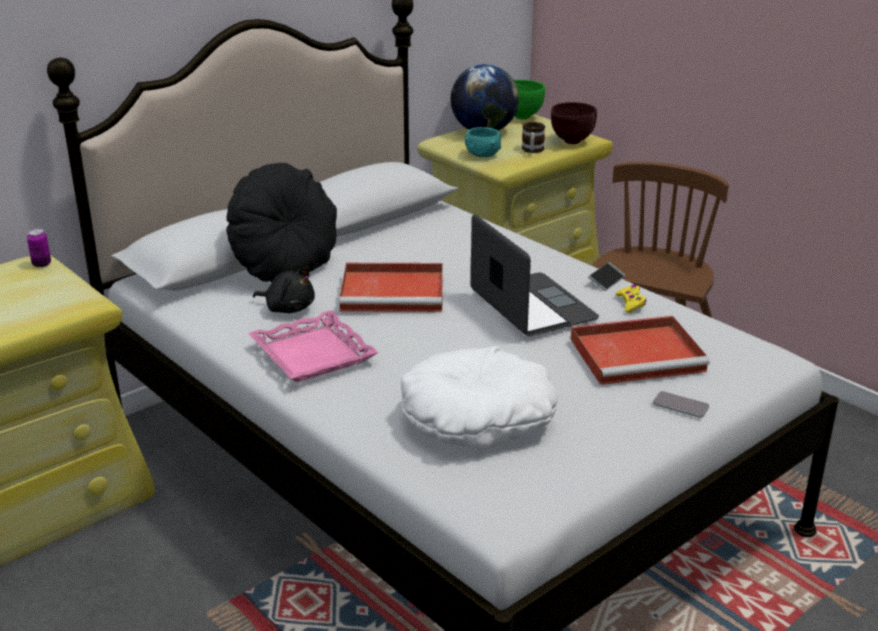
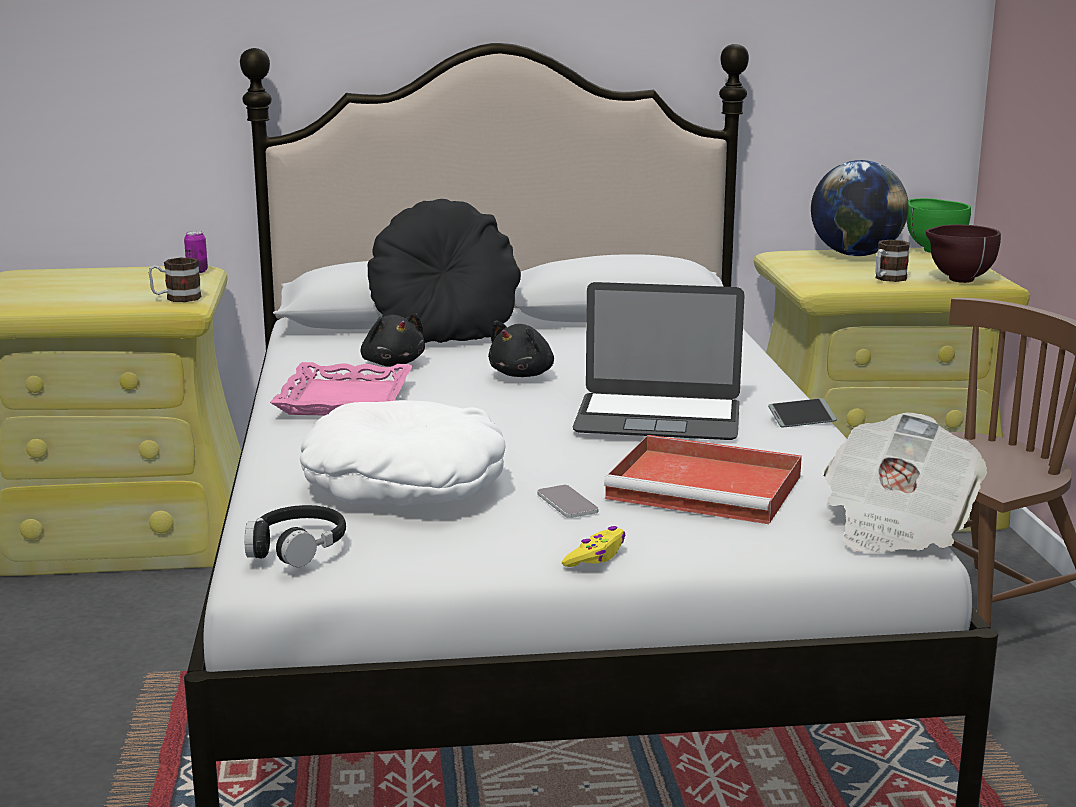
camera: 35 degrees right, 10 degrees down
red tray [339,263,443,312] -> black plush toy [488,321,554,377]
turquoise bowl [465,127,501,157] -> none
laptop [471,214,599,336] -> laptop turned 90 degrees clockwise [573,282,745,440]
yellow game controller [616,284,646,313] -> yellow game controller moved to [562,526,625,567]
phone [653,391,709,418] -> phone moved to [537,485,599,518]
none -> mug [149,258,202,302]
none -> black headphones [245,505,346,567]
none -> newspaper [823,412,987,553]

